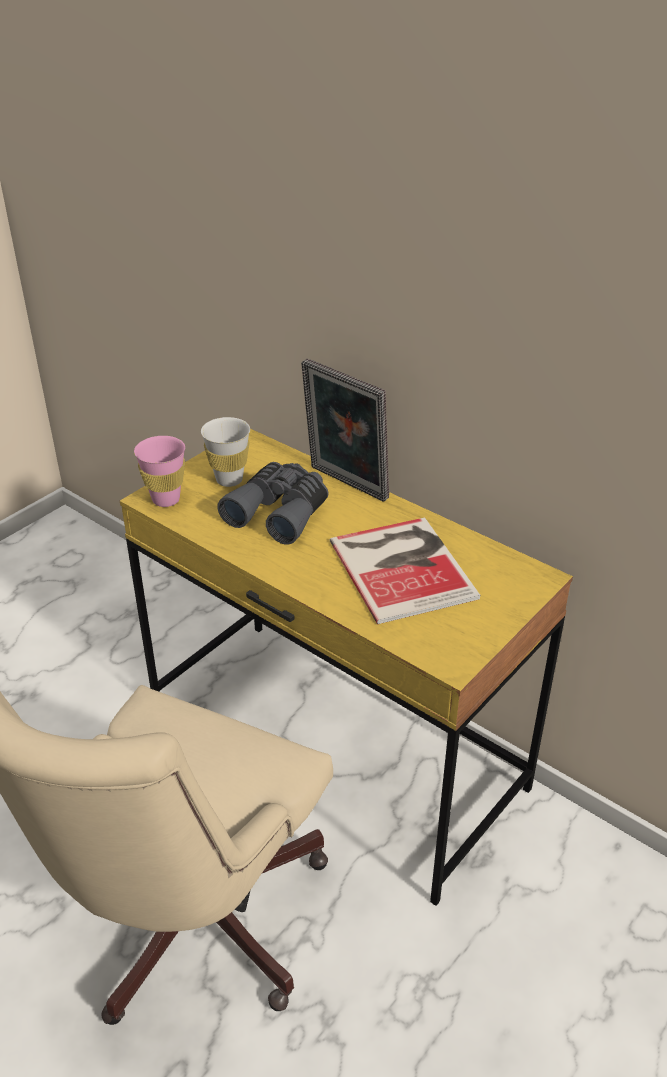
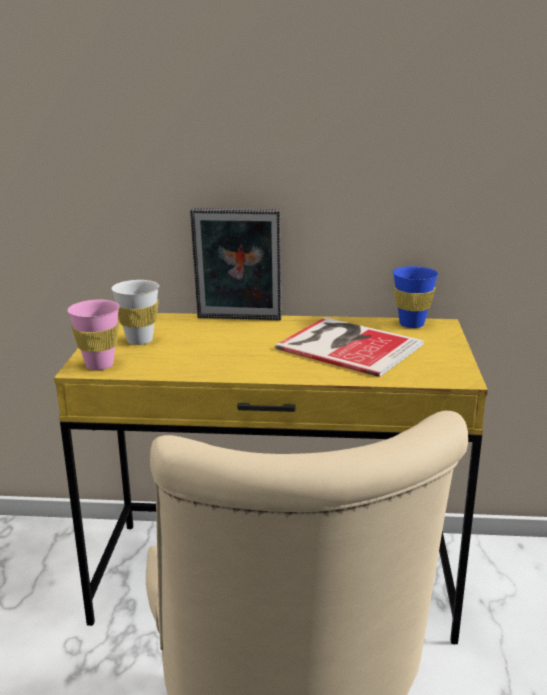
camera: 35 degrees left, 15 degrees down
grey binoculars [217,462,329,545] -> none
none -> blue cup [393,266,438,328]

